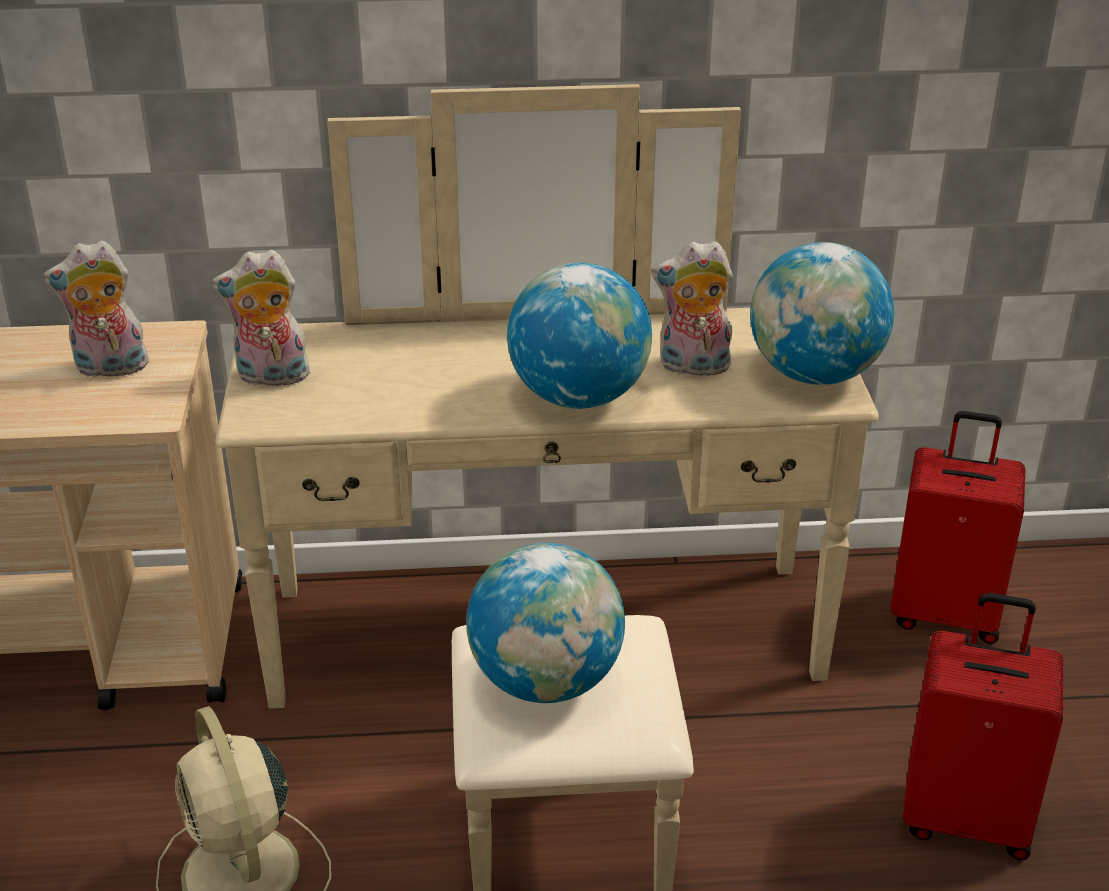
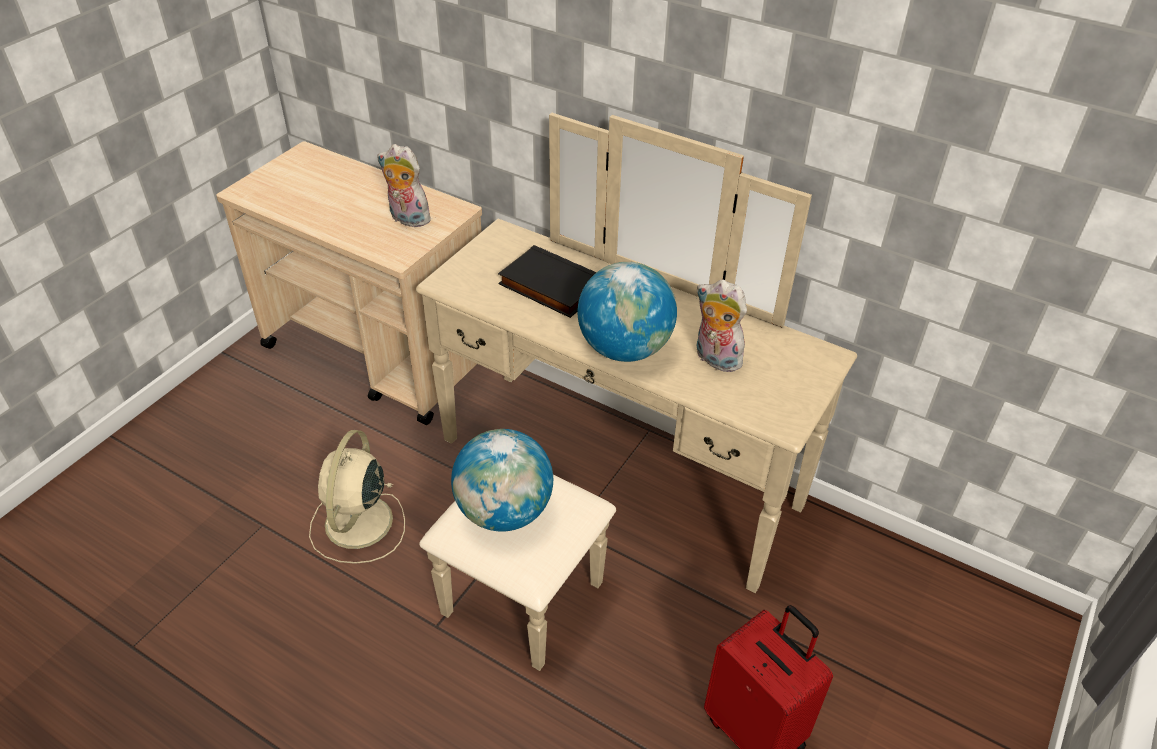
camera: 35 degrees right, 10 degrees up
plush toy [212,250,312,386] -> none
globe [750,242,894,385] -> none
red suitcase [890,411,1025,644] -> none
none -> black book [498,245,597,318]

